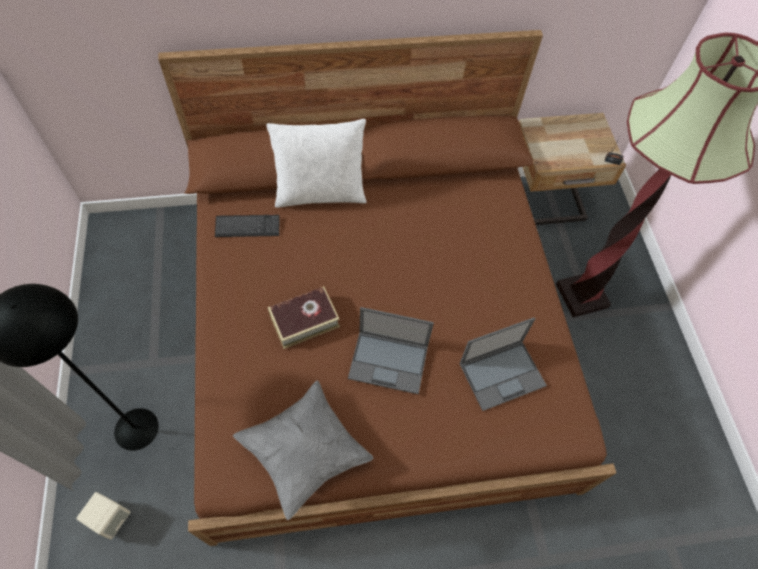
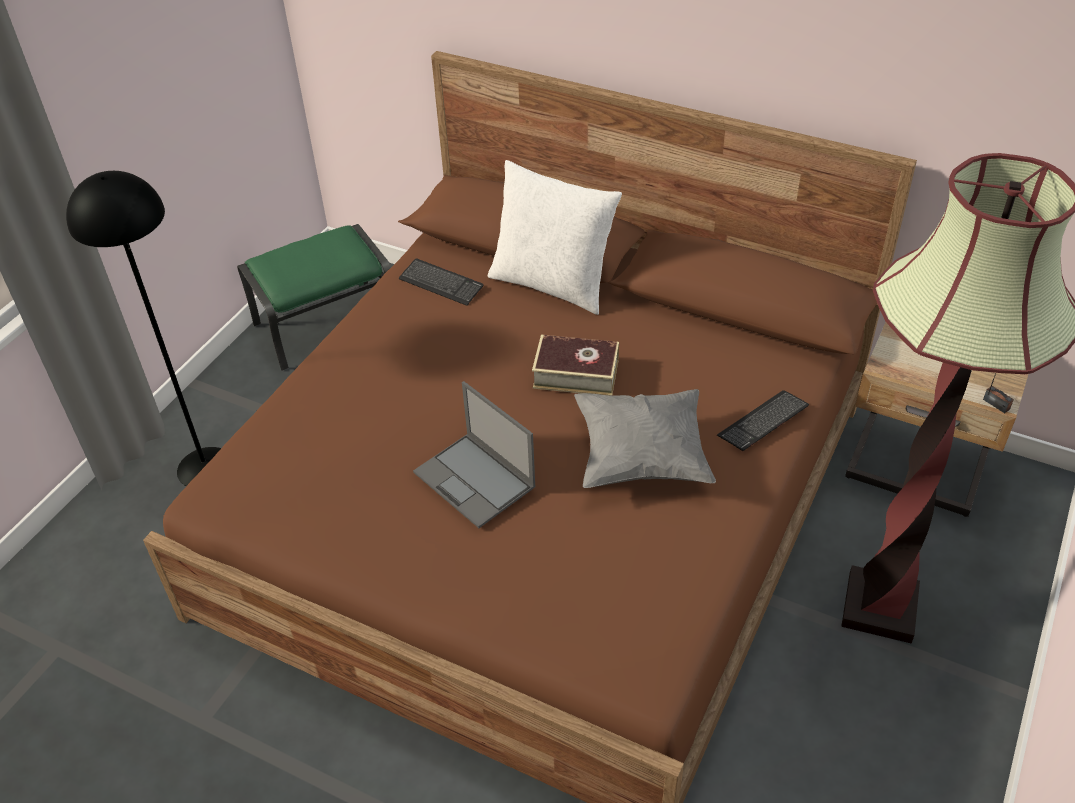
camera: 40 degrees right, 15 degrees down
beige speaker [76,492,131,540] -> none
grey pillow [233,381,373,520] -> grey pillow moved to [574,389,716,488]
book [268,286,340,349] -> book moved to [532,335,619,396]
laptop [459,317,547,411] -> none
none -> green ottoman [237,224,391,371]
none -> keyboard [717,390,809,451]

